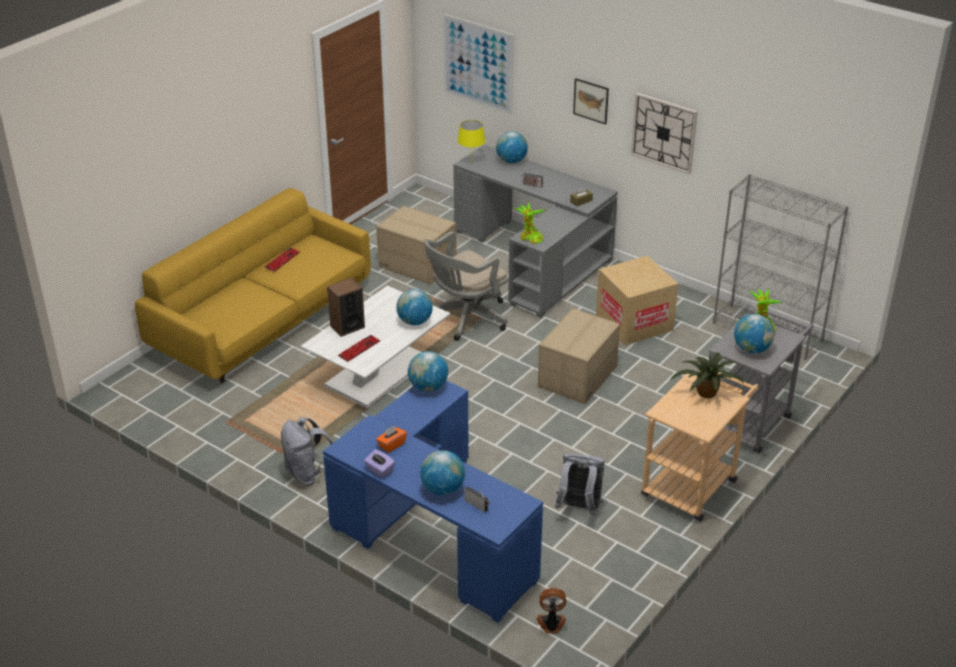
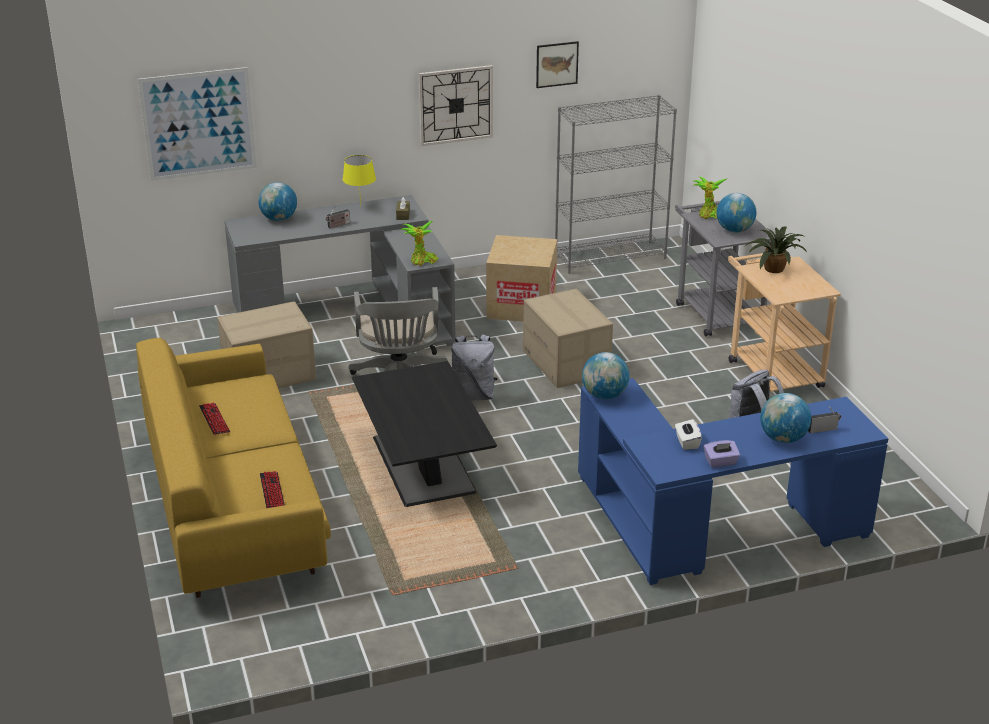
camera: 55 degrees left, 5 degrees down
grey backpack [281,417,333,486] -> grey backpack moved to [451,334,498,401]
white coffee table [301,286,450,408] -> black coffee table [352,361,497,507]
speaker [327,278,365,337] -> none
keyboard [338,335,380,362] -> keyboard moved to [260,471,285,508]
orange tissue box [376,425,407,453] -> white tissue box [675,419,702,450]
globe [396,289,433,325] -> none
yellow table lamp [457,120,485,163] -> yellow table lamp moved to [343,155,376,207]
fan [537,588,566,634] -> none
picture [573,78,609,125] -> picture moved to [536,41,579,88]

